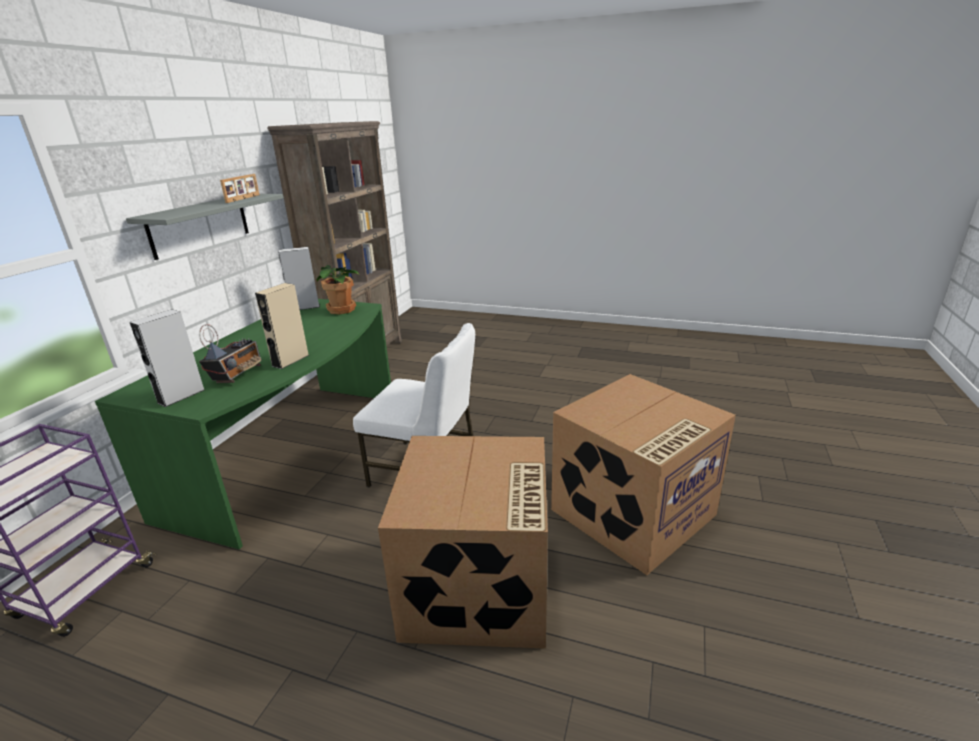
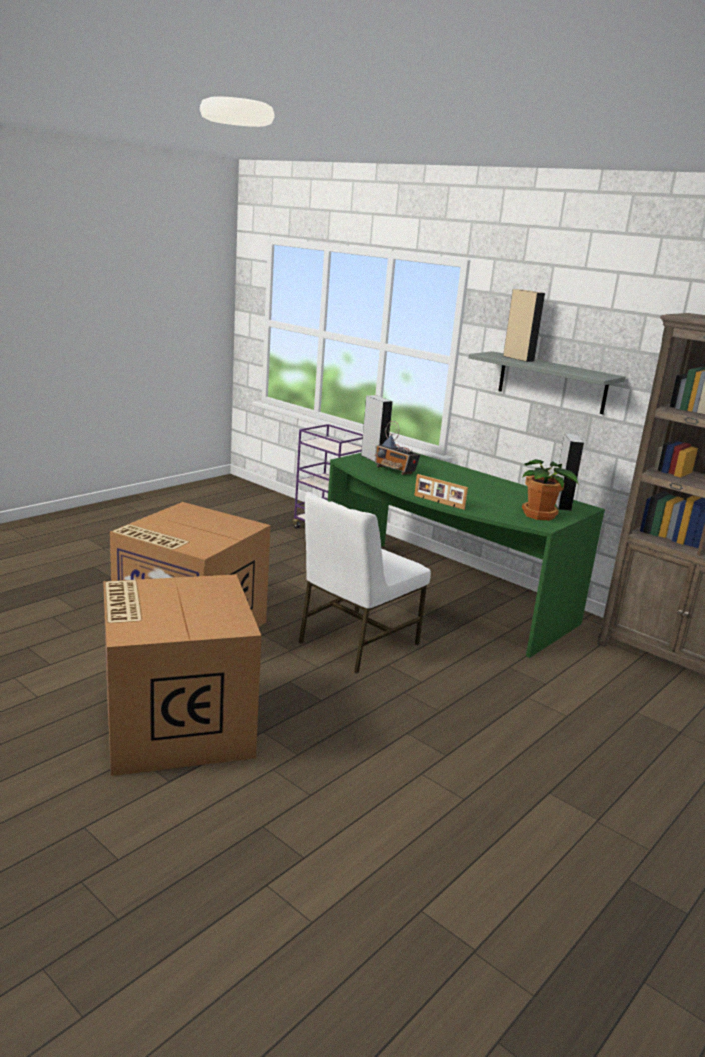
camera: 110 degrees right, 5 degrees down
picture frame [220,174,260,203] -> picture frame moved to [414,474,468,510]
beige speaker [255,283,309,369] -> beige speaker moved to [503,289,545,362]

